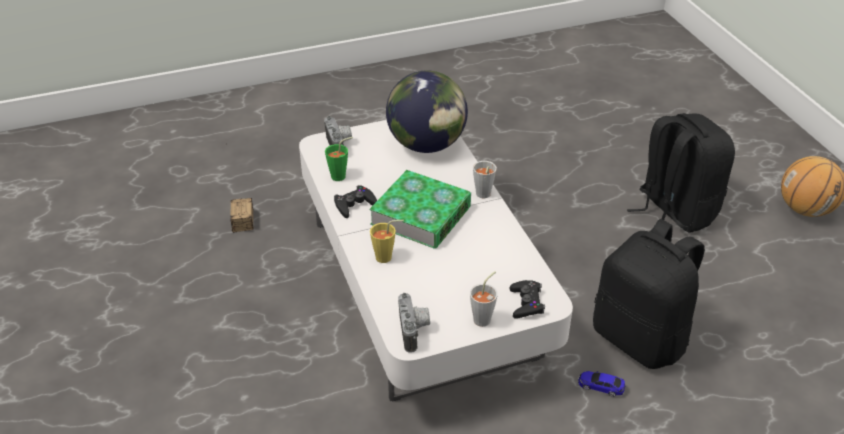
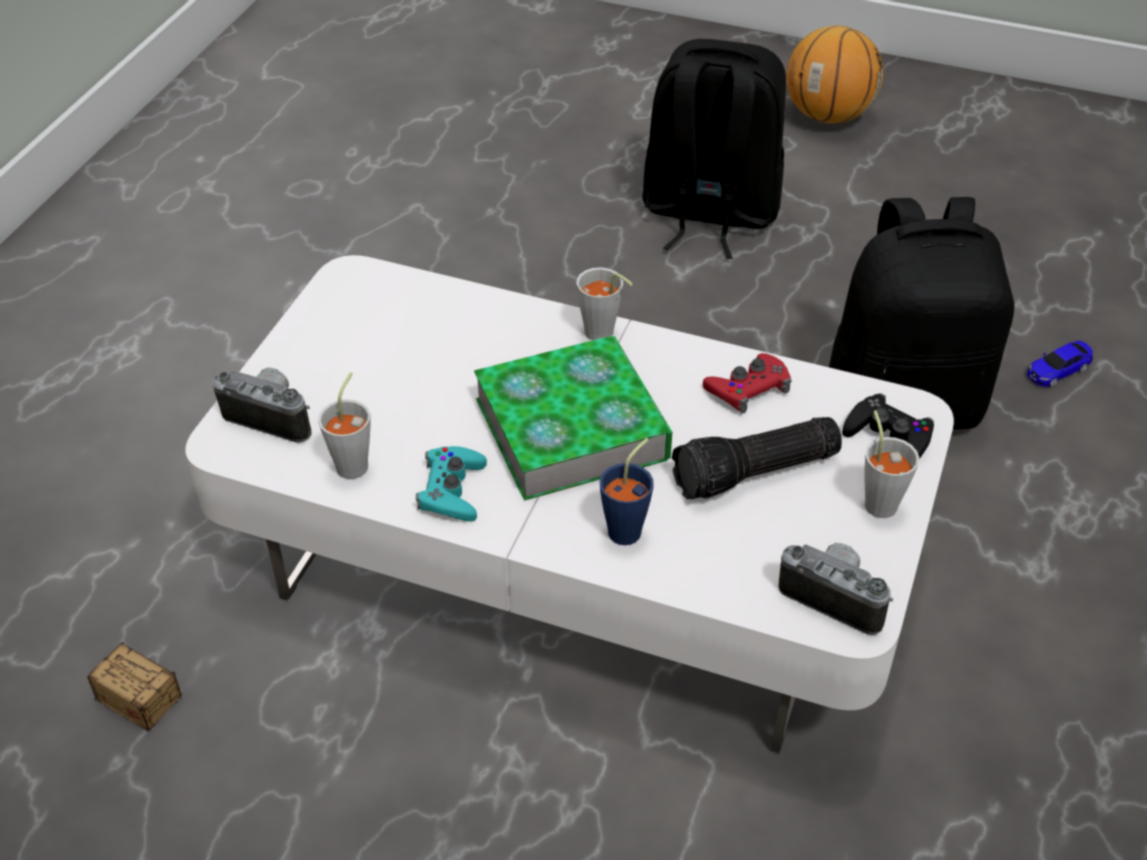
camera: 50 degrees left, 5 degrees up
green cup [325,137,353,181] -> grey cup [318,372,370,479]
black game controller [334,185,377,218] -> turquoise game controller [416,446,487,522]
yellow cup [370,220,404,263] -> blue cup [600,438,654,545]
globe [386,70,468,153] -> none
toy car [578,371,625,397] -> toy car moved to [1027,341,1093,387]
none -> flashlight [672,417,842,500]
none -> red game controller [703,353,792,413]

